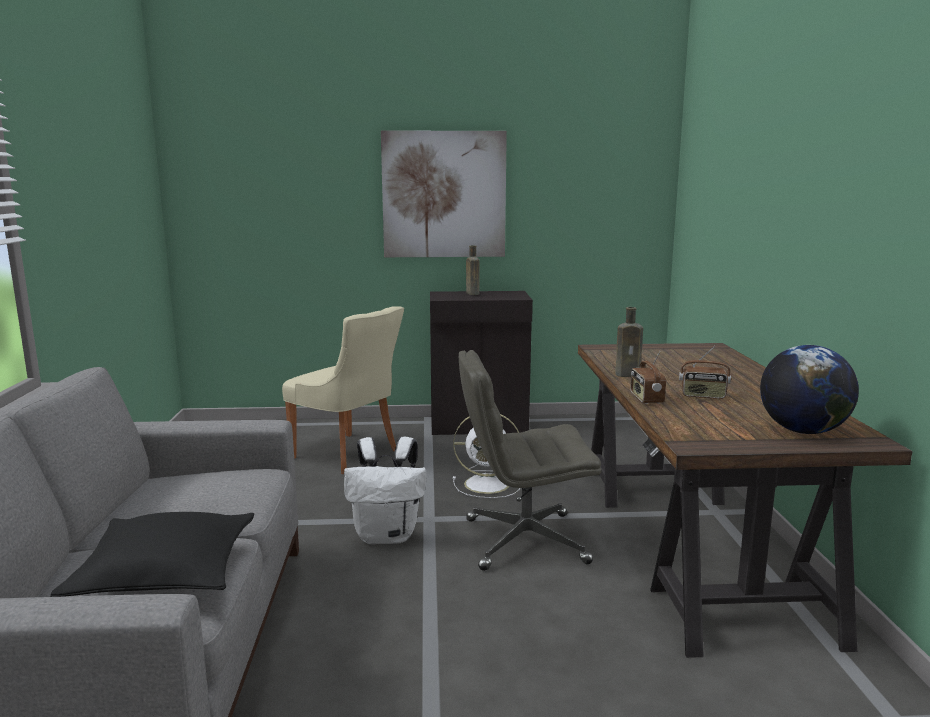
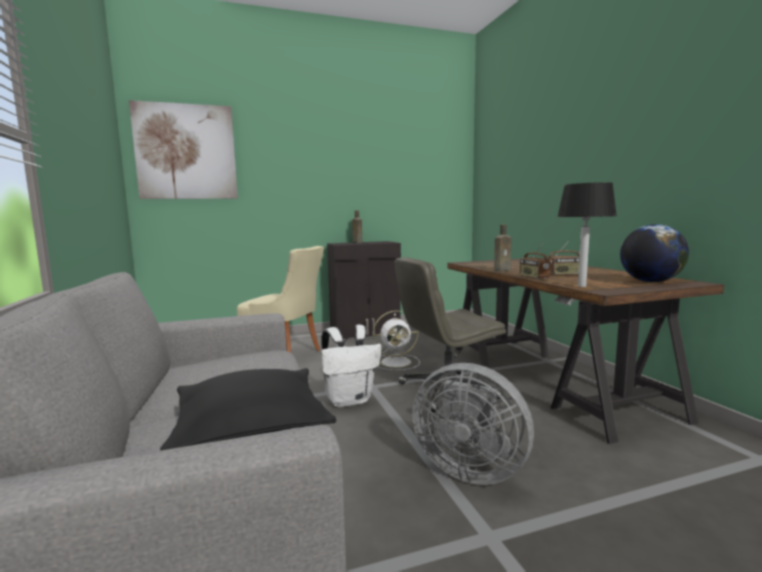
camera: 15 degrees left, 5 degrees down
picture [381,130,507,257] -> picture moved to [129,100,238,199]
none -> grey fan [412,363,534,485]
none -> table lamp [557,182,617,287]

